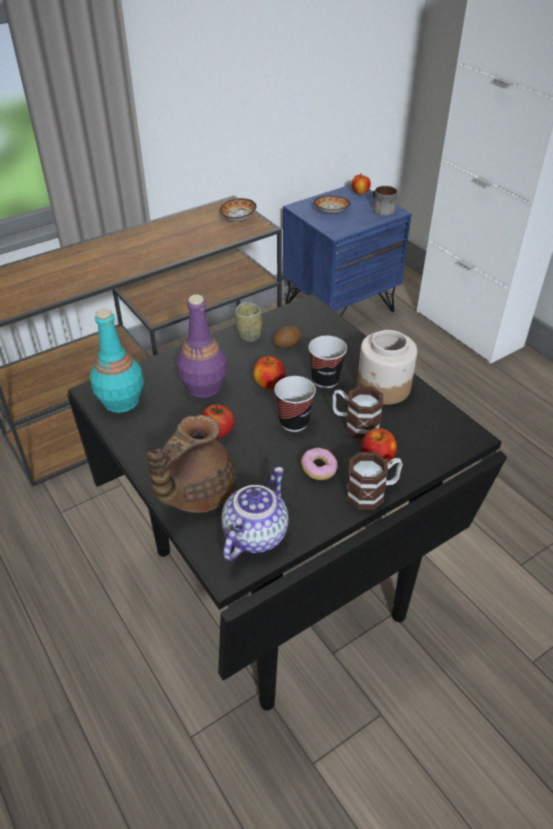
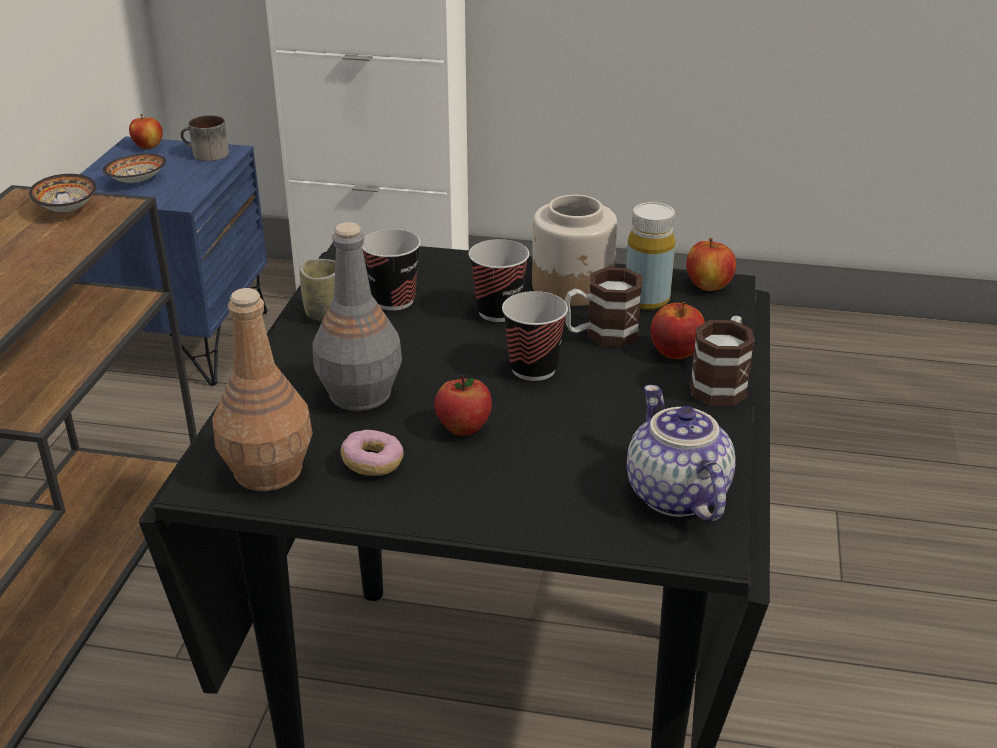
camera: 45 degrees left, 10 degrees down
turquoise bottle [90,308,144,413] -> brown bottle [212,288,313,491]
brown teapot [147,415,236,513] -> none
purple bottle [177,294,228,398] -> grey bottle [312,222,402,411]
apple [253,356,286,390] -> apple moved to [686,238,736,291]
potato [273,326,301,348] -> cup [362,229,421,311]
donut [301,448,338,480] -> donut moved to [340,430,404,476]
none -> yellow bottle [626,202,675,310]

